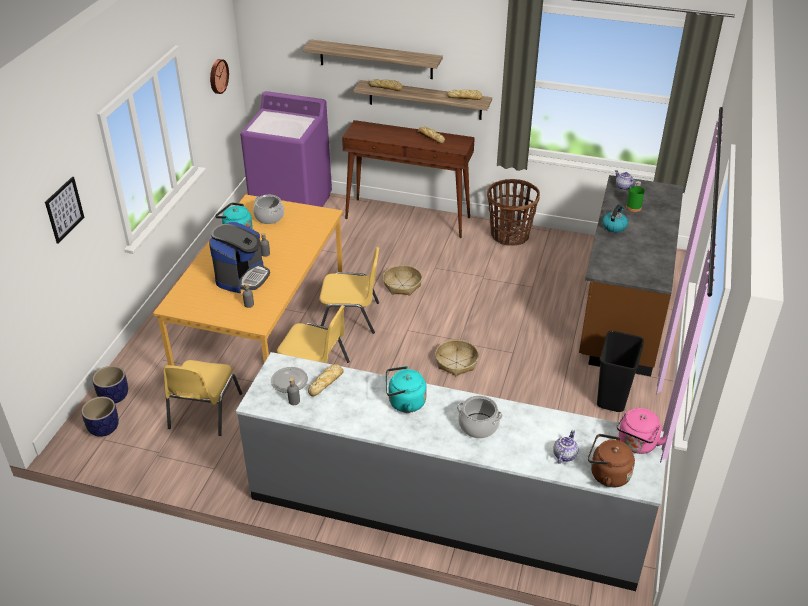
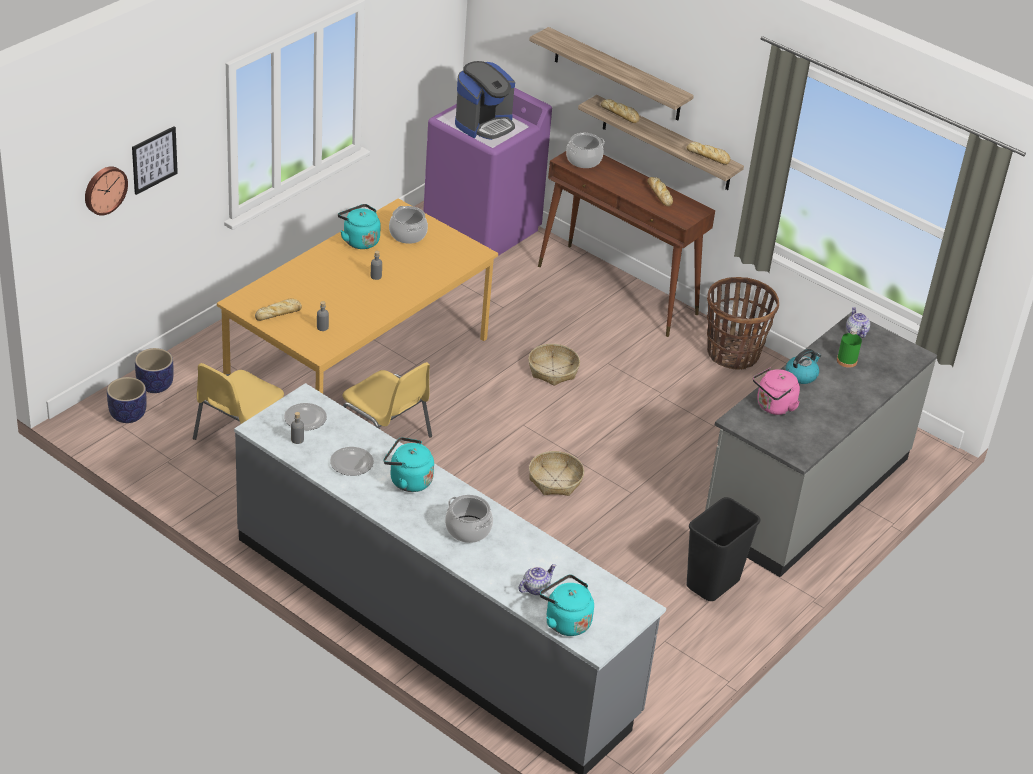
camera: 20 degrees right, 0 degrees up
coffee machine [209,222,270,293] -> coffee machine moved to [455,61,515,140]
wall clock [210,59,229,94] -> wall clock moved to [85,166,128,216]
bread [308,364,344,396] -> bread moved to [255,299,302,321]
yellow chair [319,247,379,334] -> none
brown counter [579,175,684,376] -> grey counter [705,312,937,577]
brown kettle [588,434,635,487] -> turquoise kettle [540,574,594,636]
pink kettle [617,408,667,454] -> pink kettle moved to [753,368,800,415]
none -> plate [330,447,374,476]
none -> cooking pot [566,133,605,168]

